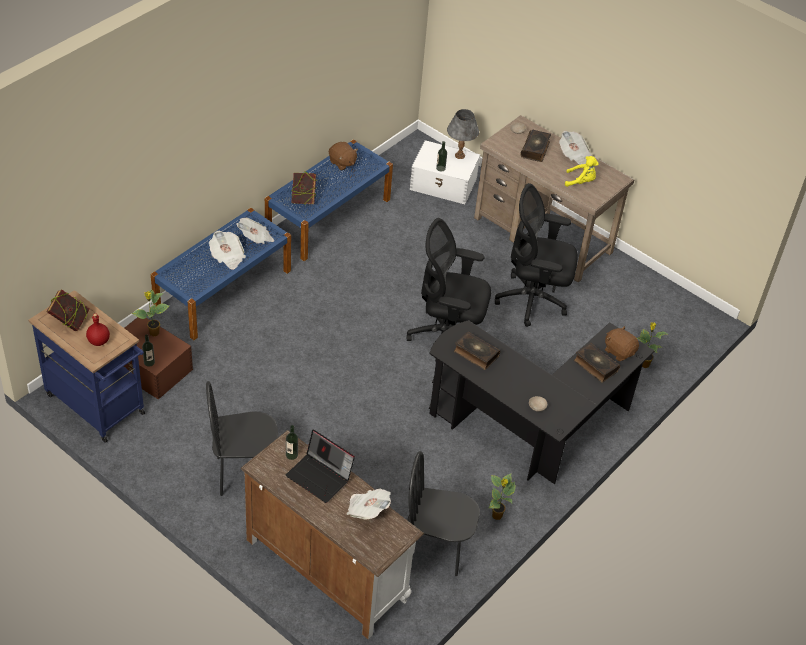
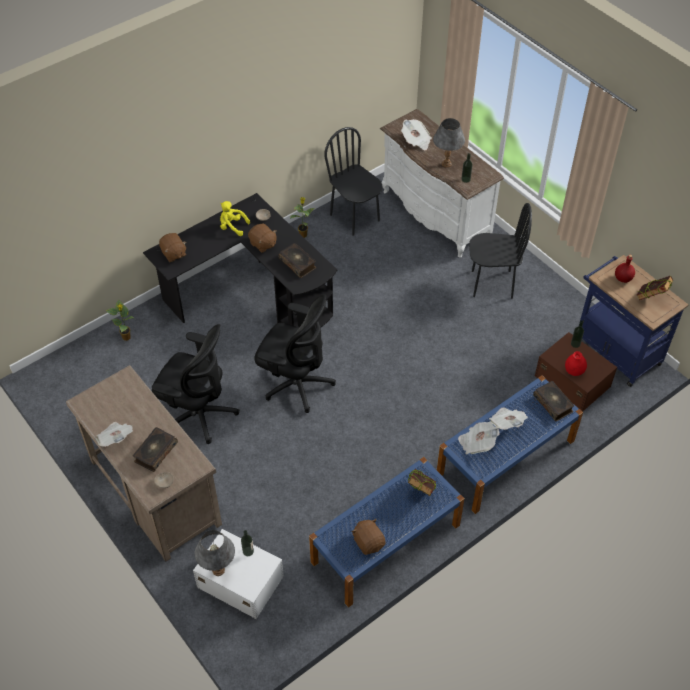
camera: 165 degrees left, 5 degrees up
potted plant [131,289,170,337] -> red vase [565,351,587,376]
laptop [285,429,355,503] -> grey table lamp [433,118,465,167]
black chair [408,451,480,576] -> black chair turned 150 degrees counterclockwise [324,127,382,236]
yellow plush toy [565,156,599,187] -> yellow plush toy moved to [220,201,250,236]
book [574,343,620,383] -> book moved to [533,381,574,421]
none -> brown plush toy [248,223,277,253]

